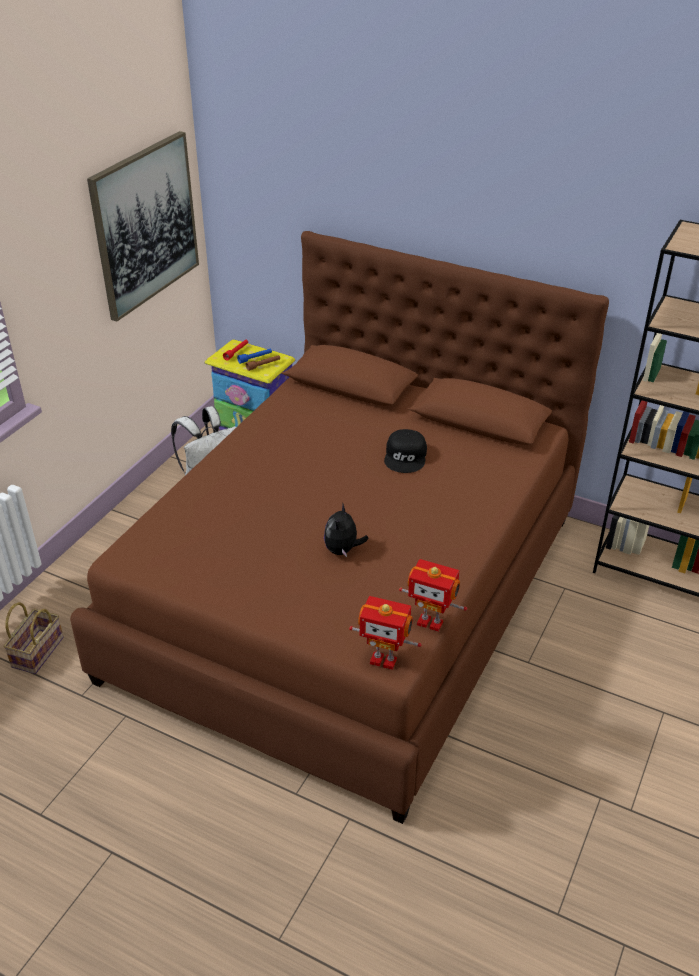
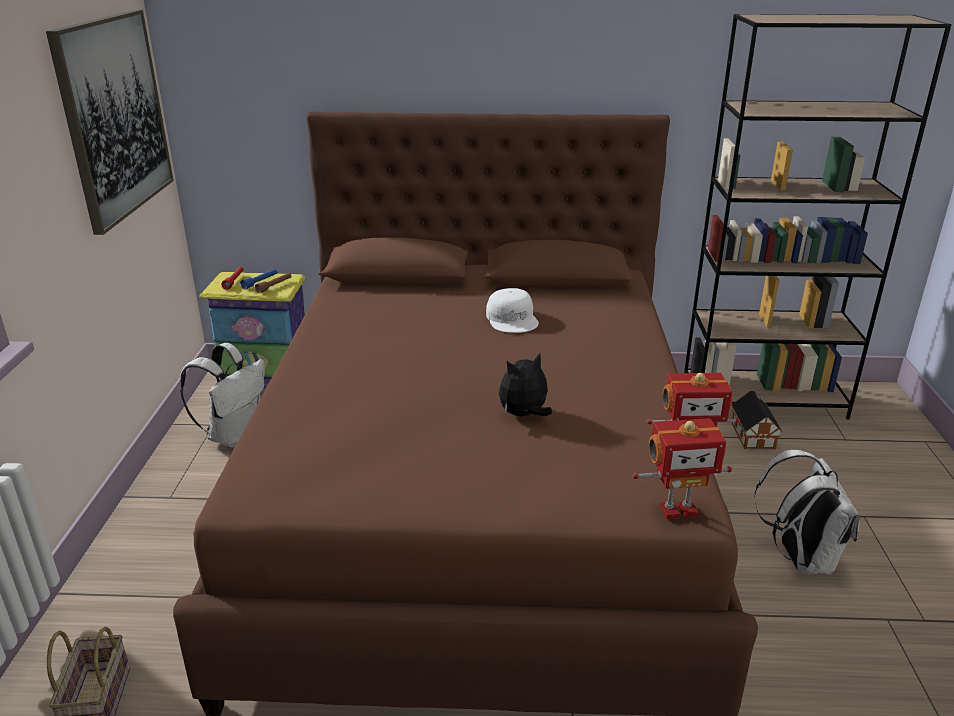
camera: 25 degrees left, 10 degrees down
plush toy [324,502,369,557] -> plush toy turned 75 degrees clockwise [499,353,552,416]
black cap [384,429,427,473] -> white cap [486,288,539,333]
none -> toy house [732,390,782,449]
none -> white backpack [754,450,860,575]

